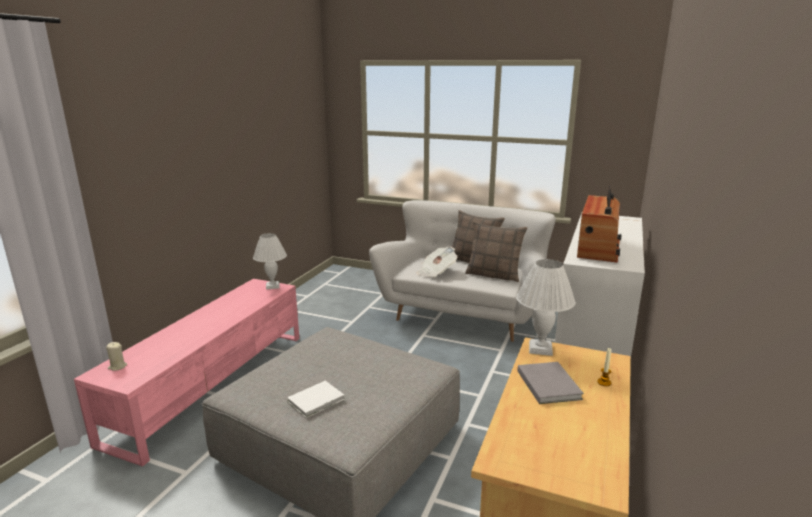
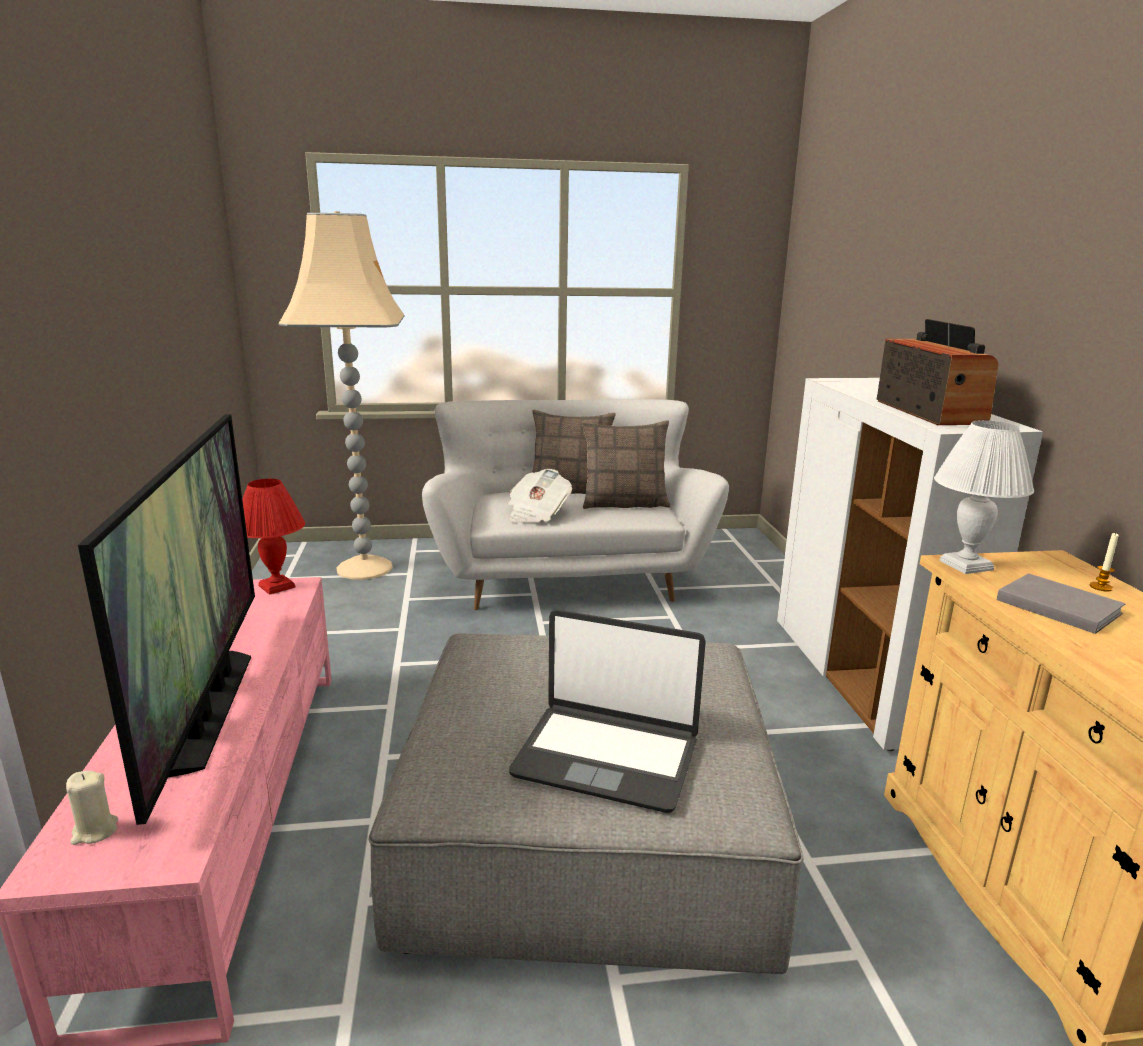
camera: 30 degrees left, 0 degrees up
white table lamp [253,233,287,289] -> red table lamp [242,479,305,595]
white book [287,381,345,418] -> laptop [509,610,706,813]
none -> television [78,414,255,825]
none -> beige floor lamp [279,211,404,580]

